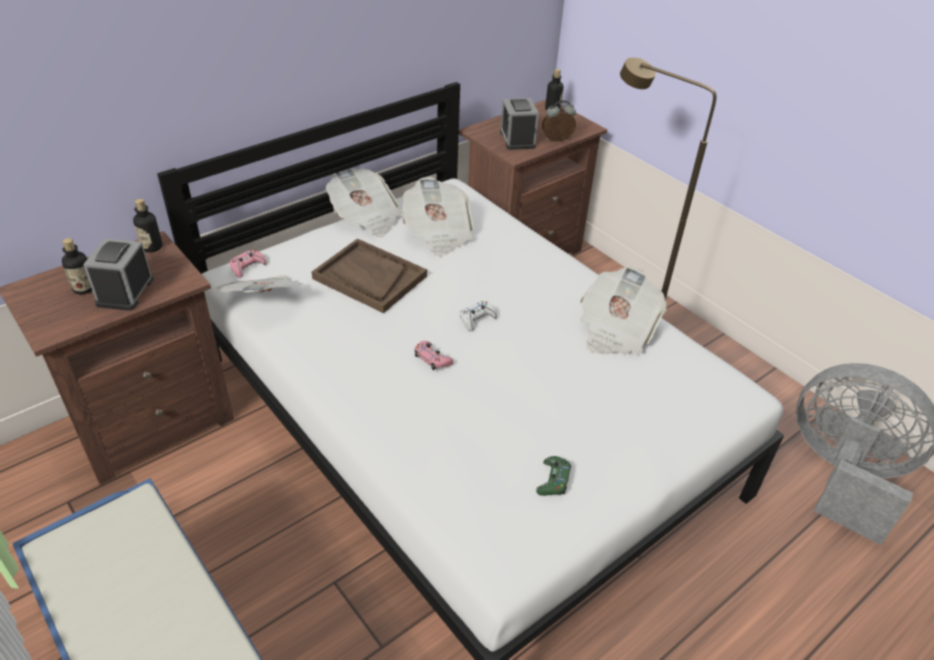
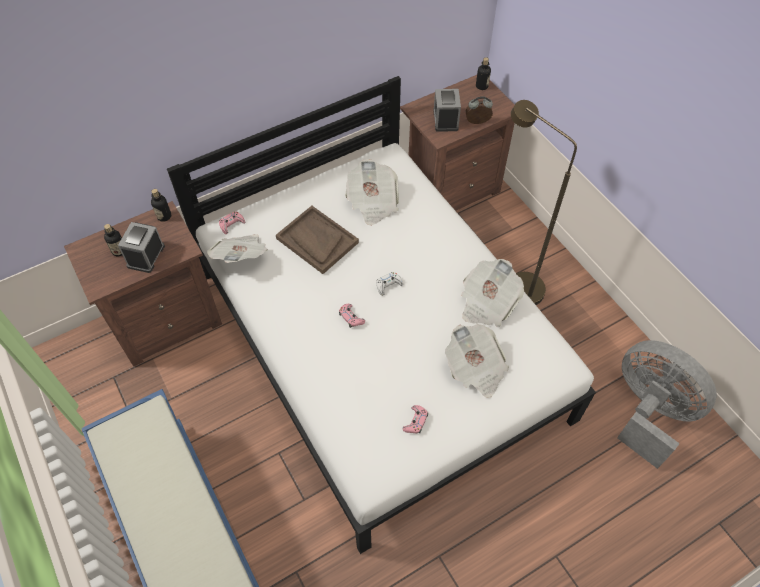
camera: 10 degrees right, 15 degrees up
newspaper [326,168,402,237] -> newspaper moved to [445,324,509,398]
green game controller [536,456,571,496] -> pink game controller [403,405,428,433]

